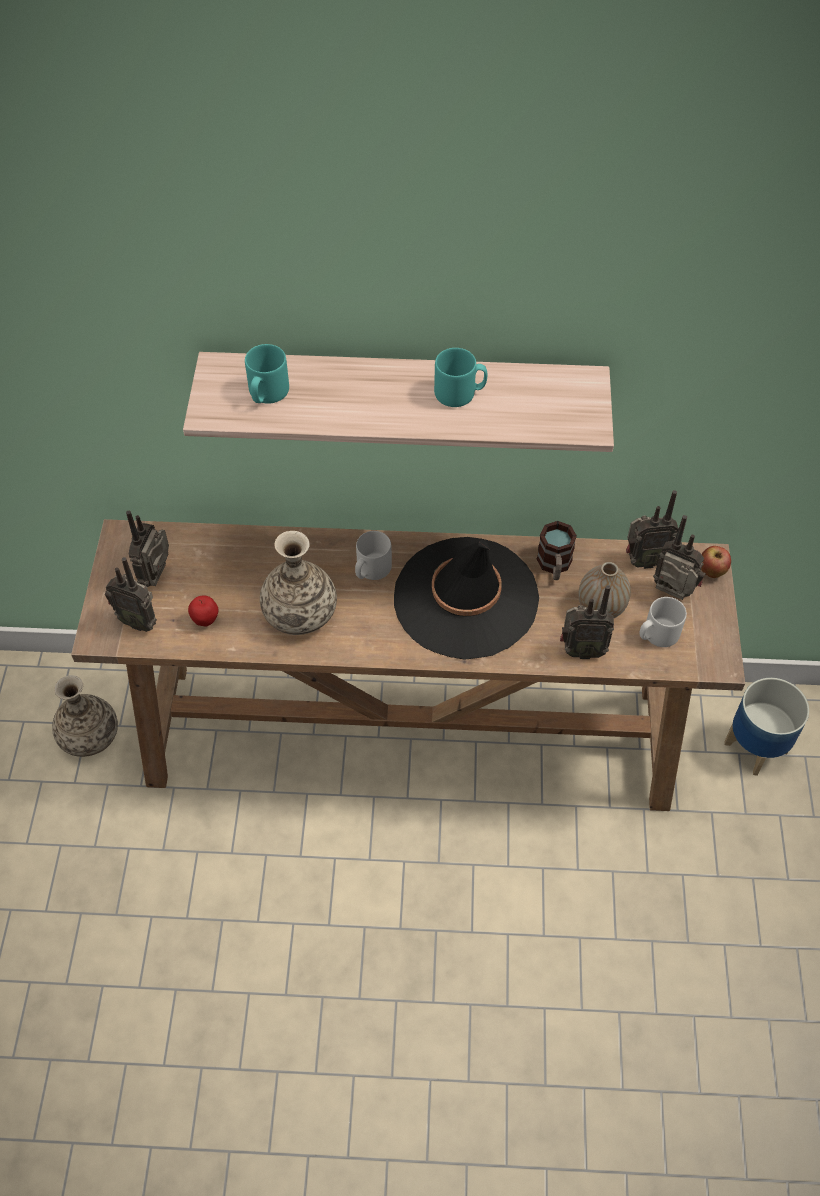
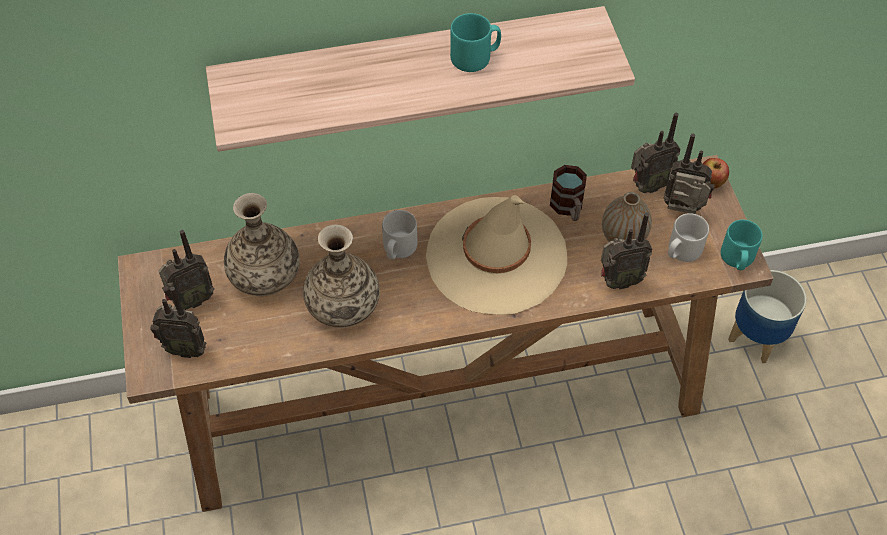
camera: 15 degrees left, 0 degrees up
vase [52,675,118,757] -> vase moved to [224,193,300,296]
radio [126,511,169,587] -> radio turned 120 degrees counterclockwise [159,230,214,310]
apple [188,596,218,626] -> none
turquoise mug [245,344,289,404] -> turquoise mug moved to [721,220,763,270]
black hat [394,537,539,660] -> beige hat [426,195,567,315]

